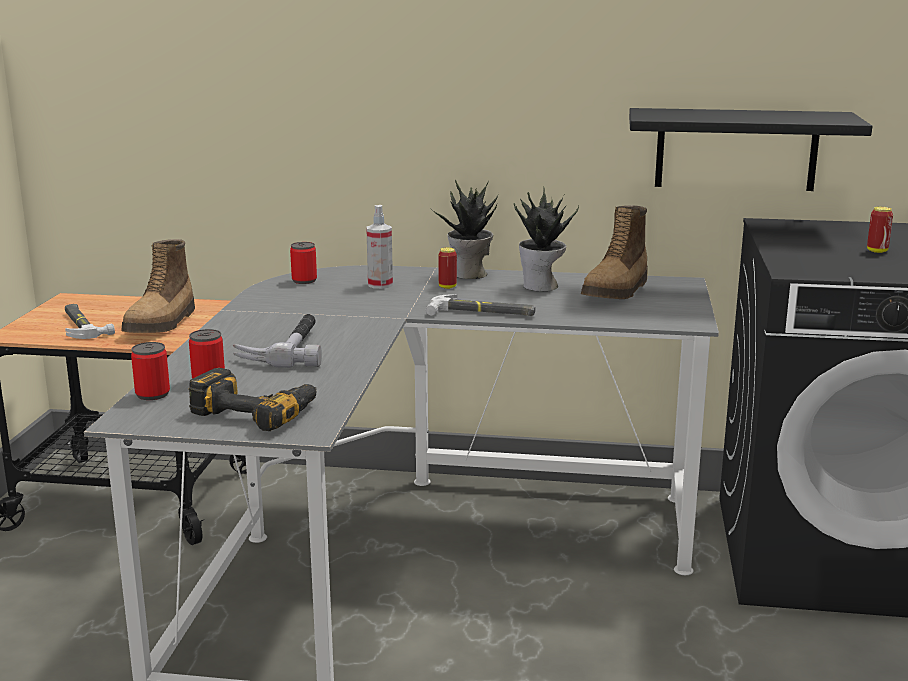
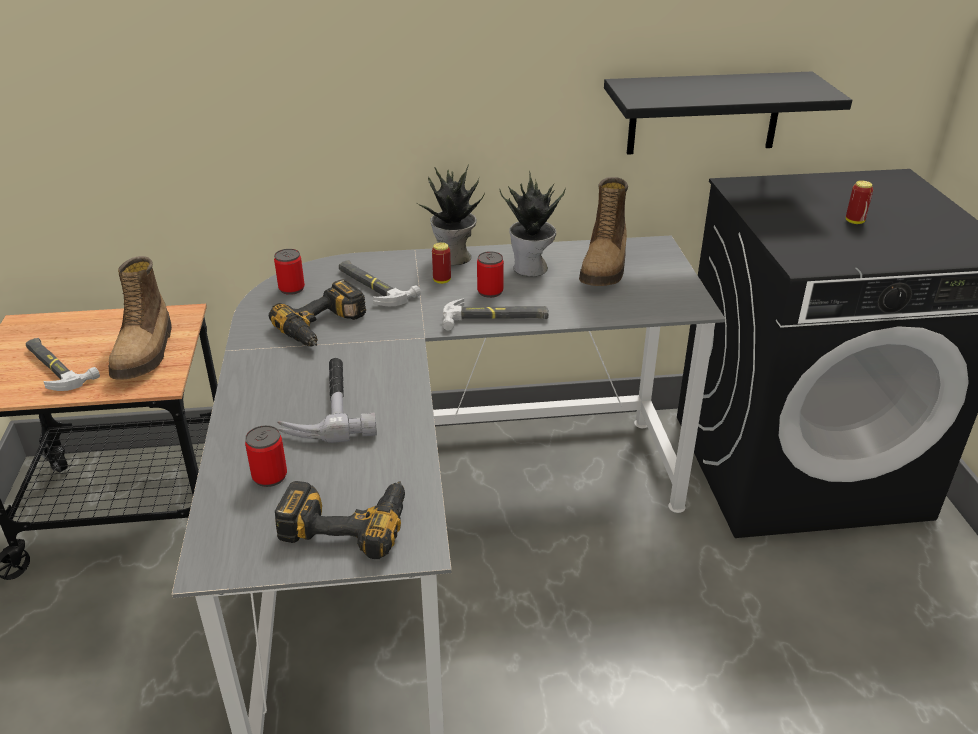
camera: 15 degrees left, 15 degrees up
can [131,342,170,400] -> can moved to [477,251,504,298]
spray bottle [366,205,393,289] -> hammer [339,260,421,306]
none -> power drill [269,279,366,347]

